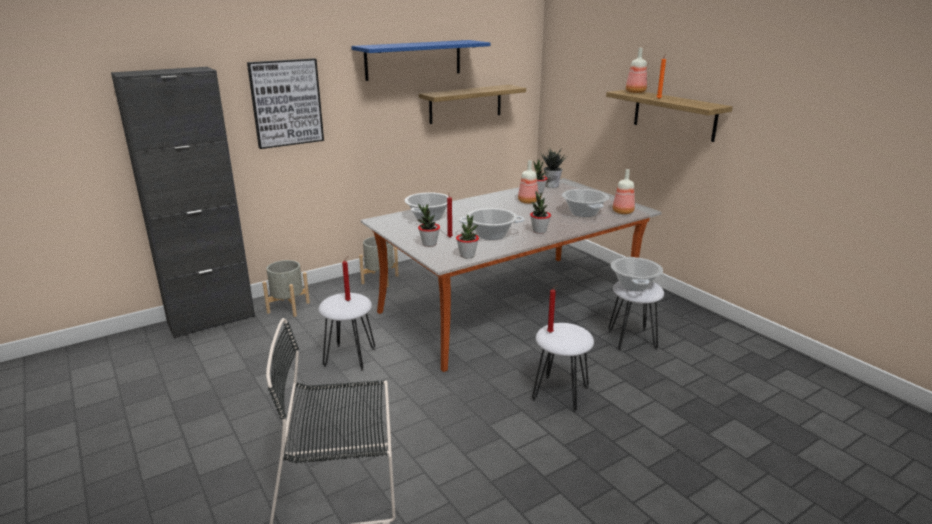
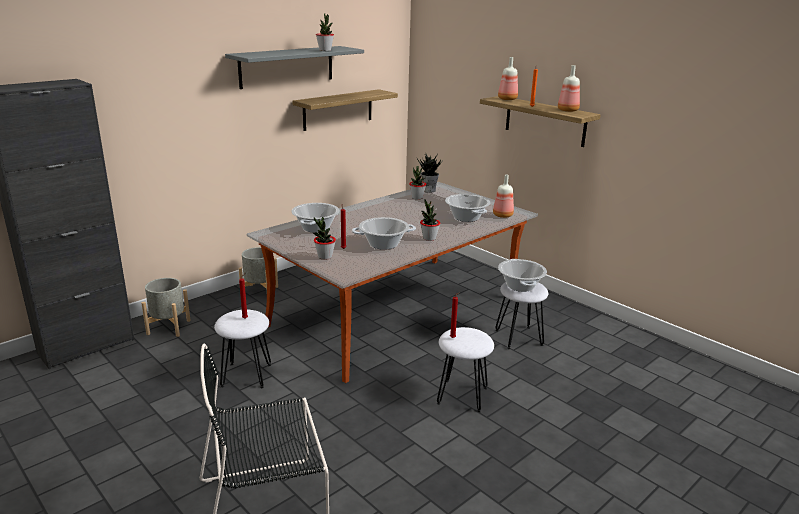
camera: 10 degrees left, 0 degrees up
picture [247,58,324,149] -> none
blue shelf [351,40,490,81] -> grey shelf [225,46,364,89]
potted plant [456,215,479,259] -> potted plant moved to [316,14,334,51]
bottle [518,160,538,204] -> bottle moved to [558,65,580,112]

